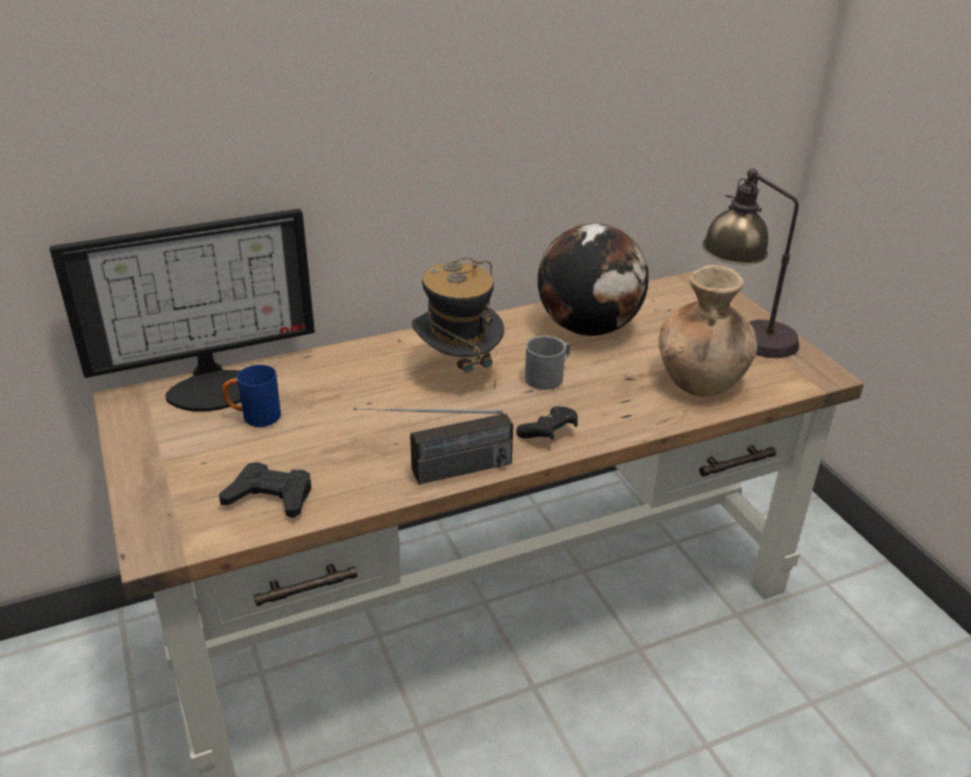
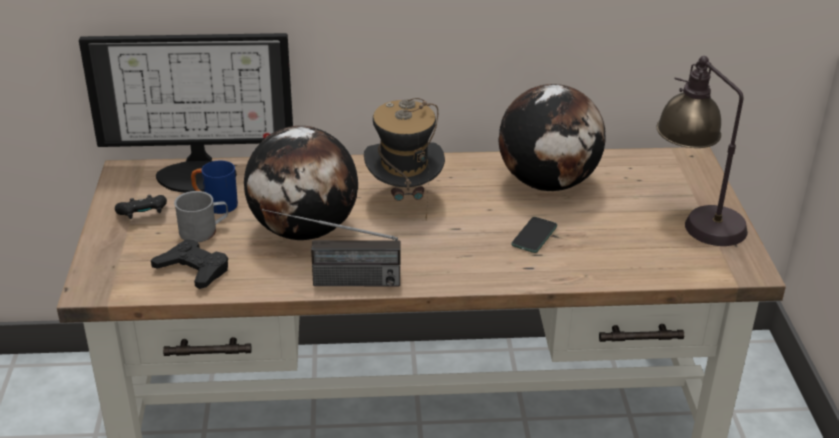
camera: 20 degrees right, 0 degrees up
black game controller [516,407,578,440] -> black game controller moved to [115,195,167,219]
grey mug [525,335,570,390] -> grey mug moved to [174,191,228,242]
brown vase [658,265,757,397] -> none
none -> globe [244,126,358,240]
none -> phone [511,217,557,253]

